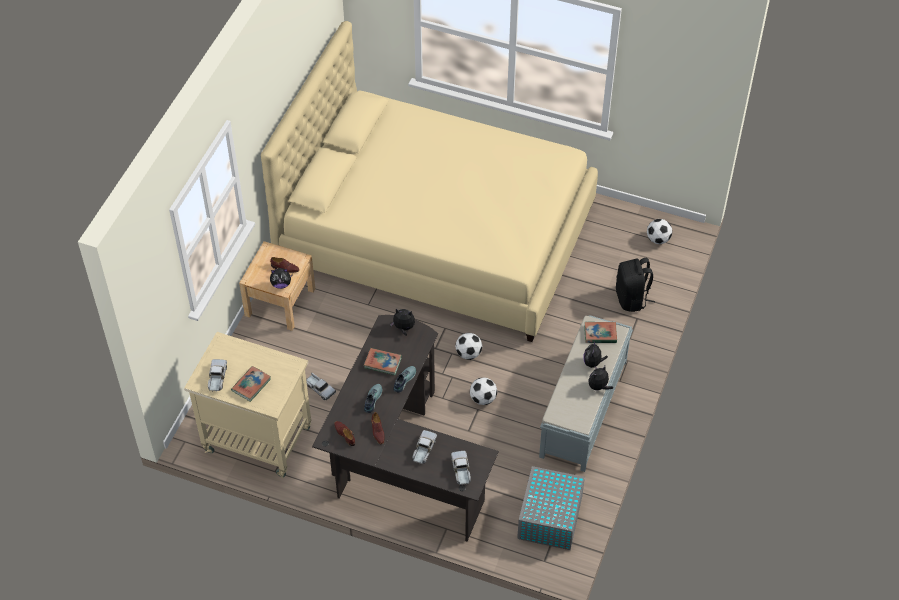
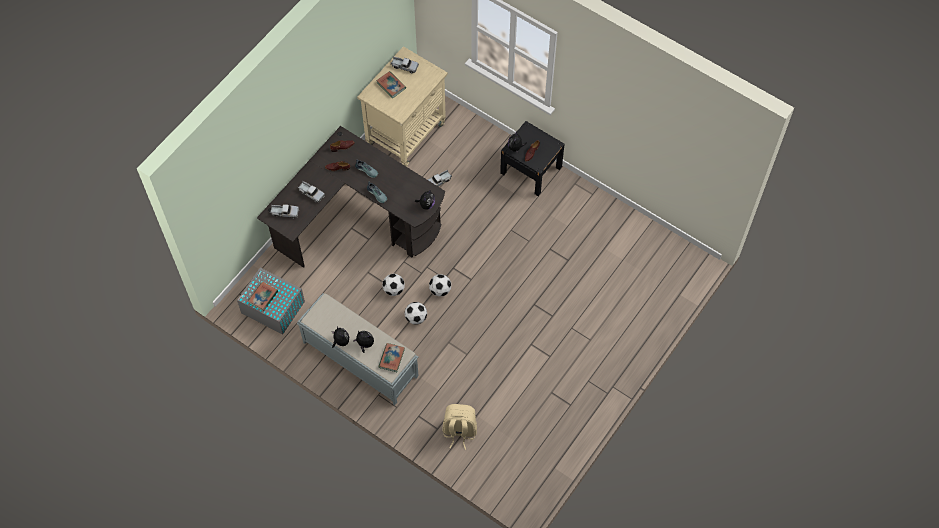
camera: 105 degrees right, 10 degrees up
beige nightstand [239,241,315,331] -> black nightstand [500,121,565,196]
beige bed [261,21,598,342] -> none
book [364,348,402,375] -> book moved to [248,281,278,311]
black backpack [616,258,655,312] -> beige backpack [443,404,477,450]
football [647,219,672,244] -> football moved to [405,302,427,325]

